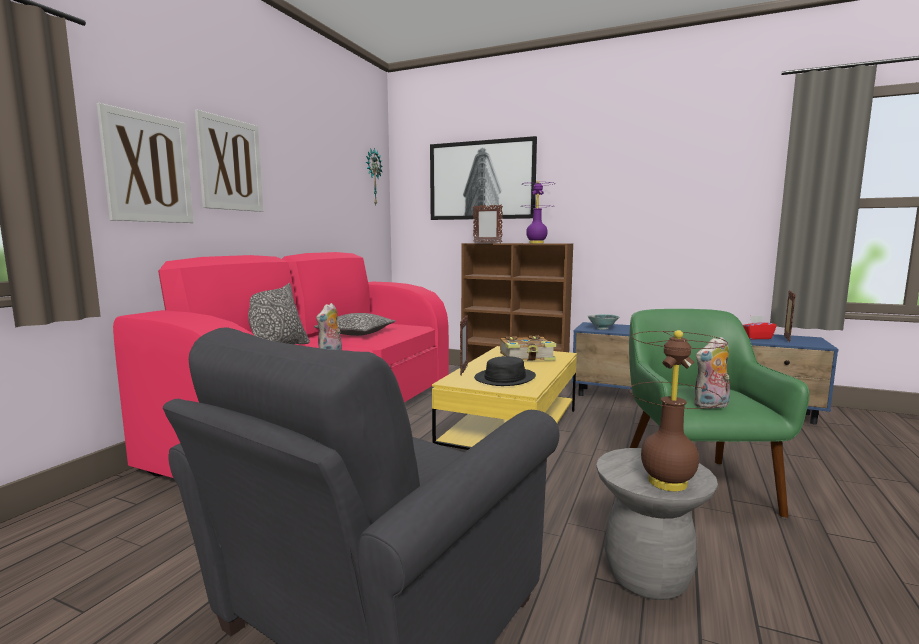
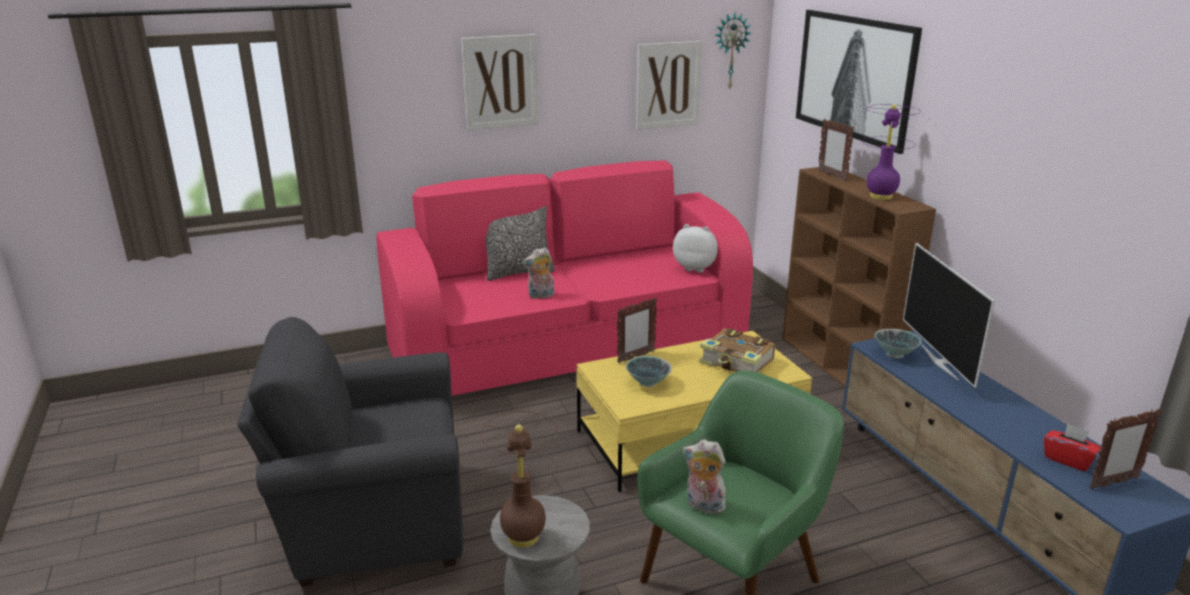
camera: 45 degrees right, 15 degrees up
picture [97,103,193,223] -> picture moved to [636,41,702,130]
pillow [314,313,396,336] -> none
black hat [474,356,536,386] -> bowl [626,356,672,387]
none -> plush toy [673,224,718,273]
none -> television [903,243,995,388]

